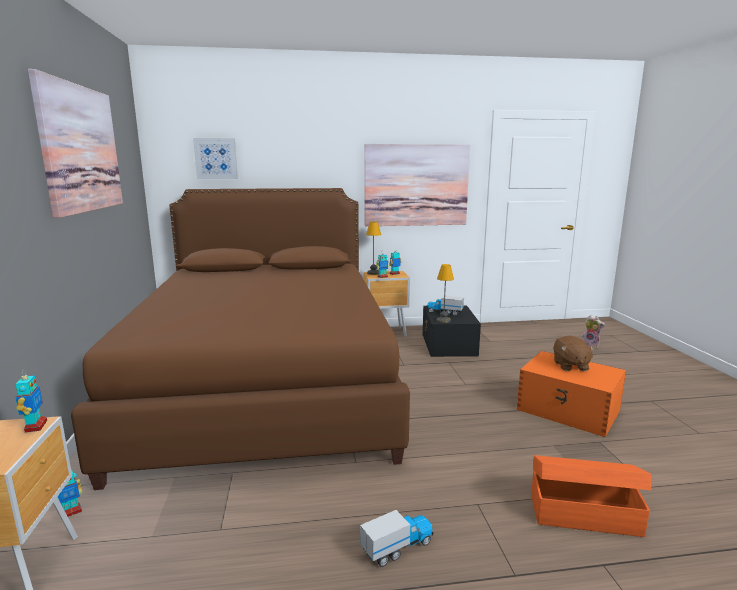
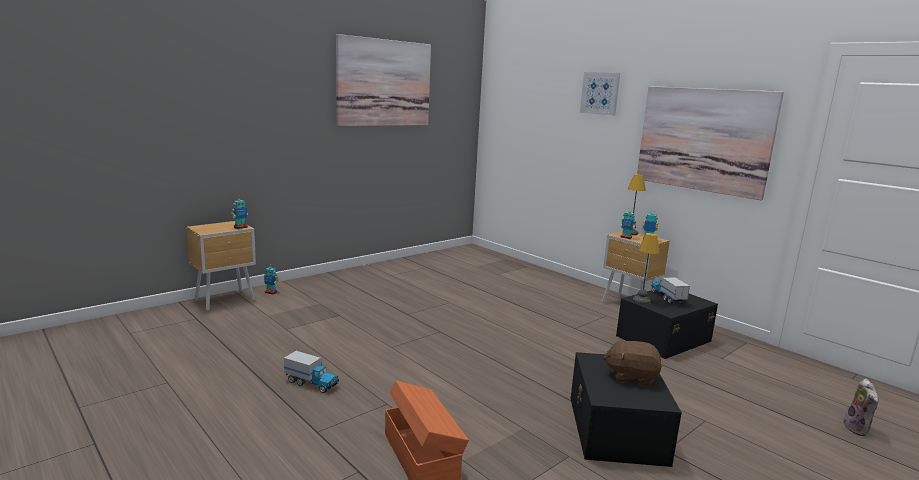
camera: 55 degrees right, 0 degrees up
brown bed [71,188,410,490] -> none
picture [193,138,238,179] -> picture moved to [580,72,620,116]
orange storage box [517,351,626,437] -> black storage box [571,352,682,467]
brown plush toy [554,335,595,371] -> brown plush toy turned 45 degrees clockwise [603,338,662,386]

